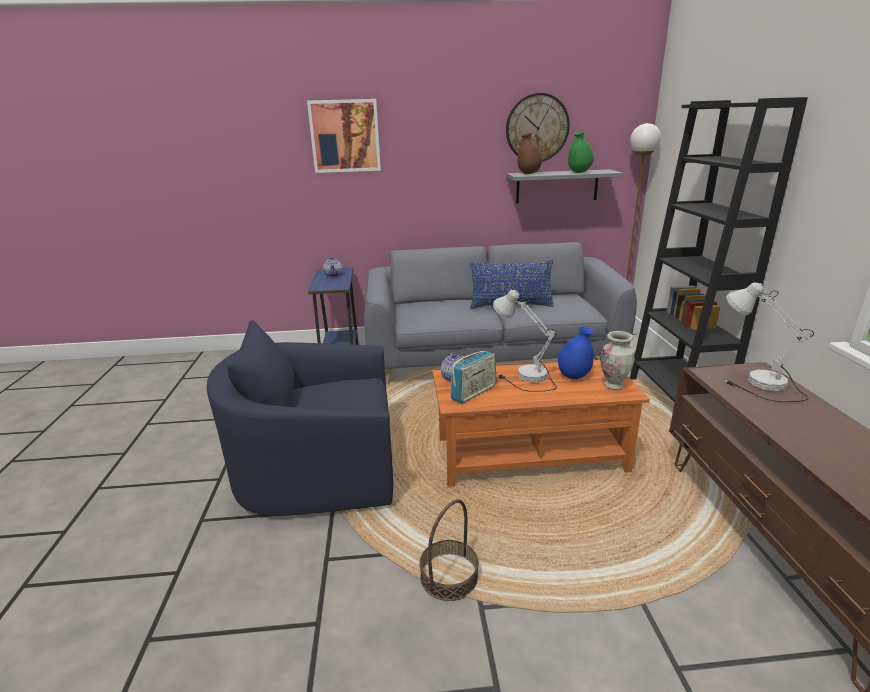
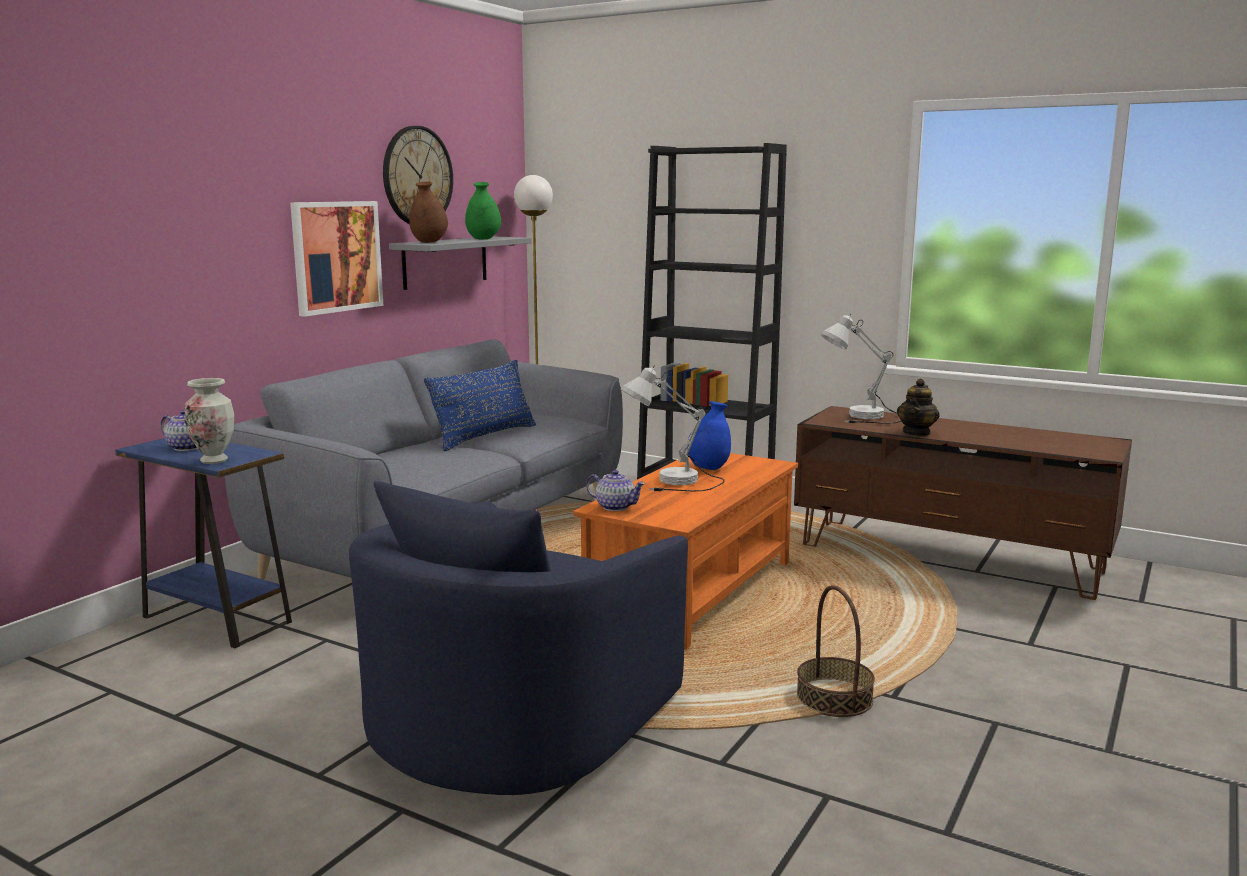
camera: 55 degrees left, 10 degrees down
picture [307,99,381,173] -> picture moved to [290,201,384,317]
radio [450,351,496,404] -> none
vase [600,331,635,390] -> vase moved to [184,378,234,464]
none -> teapot [897,378,940,436]

